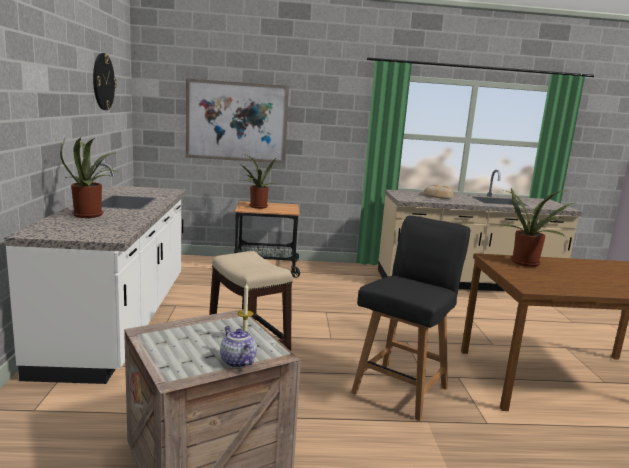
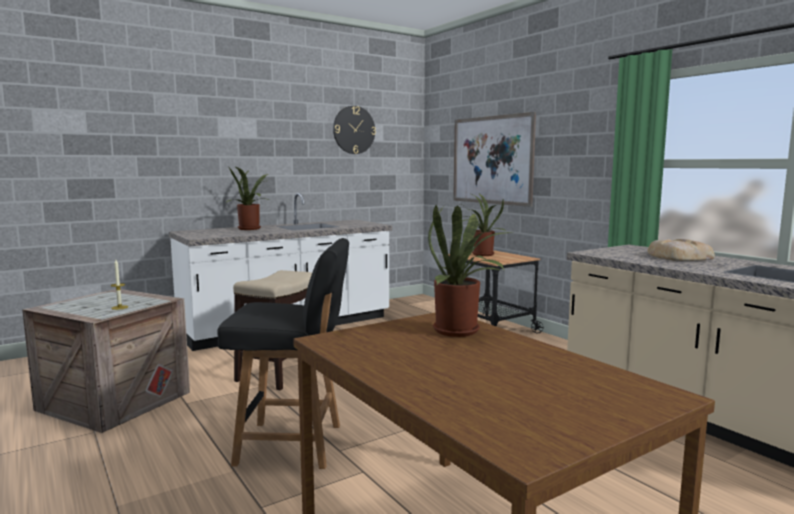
camera: 60 degrees right, 5 degrees down
teapot [220,326,257,368] -> none

